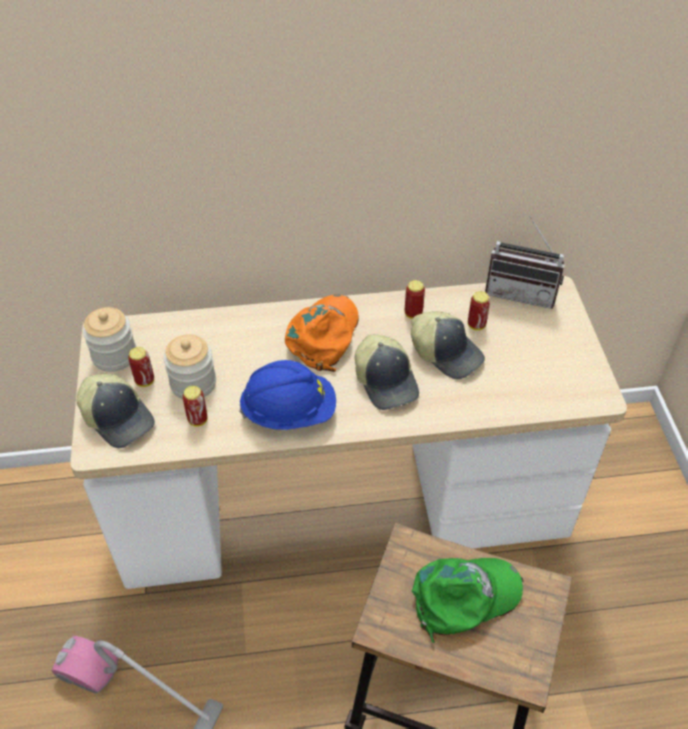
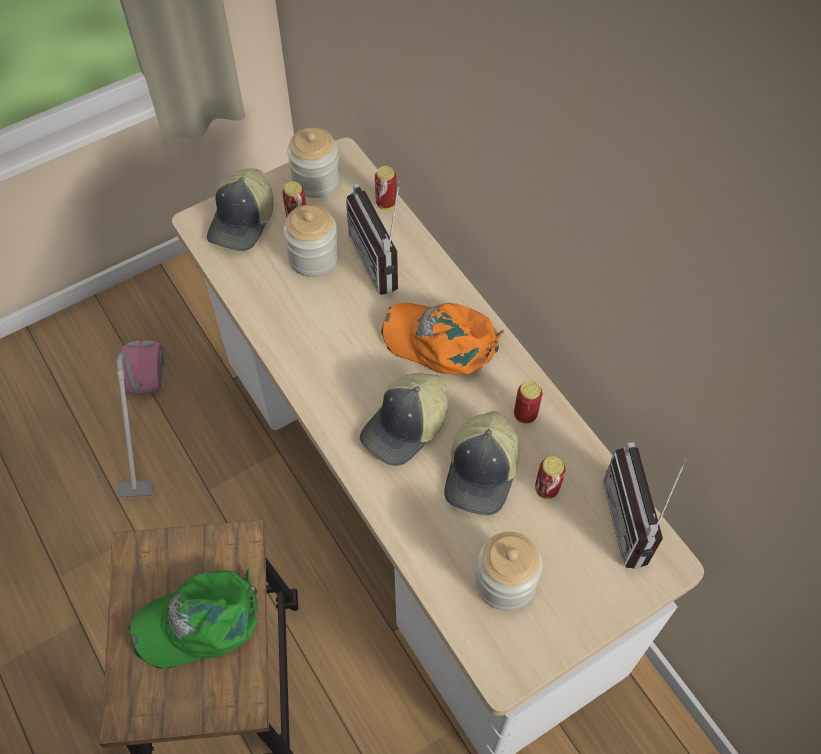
camera: 65 degrees right, 10 degrees up
can [183,386,207,427] -> can moved to [375,166,397,210]
blue hard hat [239,360,336,430] -> none
orange cap [285,295,359,372] -> orange cap turned 150 degrees counterclockwise [381,303,504,375]
green cap [412,558,524,643] -> green cap turned 120 degrees clockwise [128,569,258,669]
none -> radio [346,181,400,295]
none -> jar [475,532,542,611]

